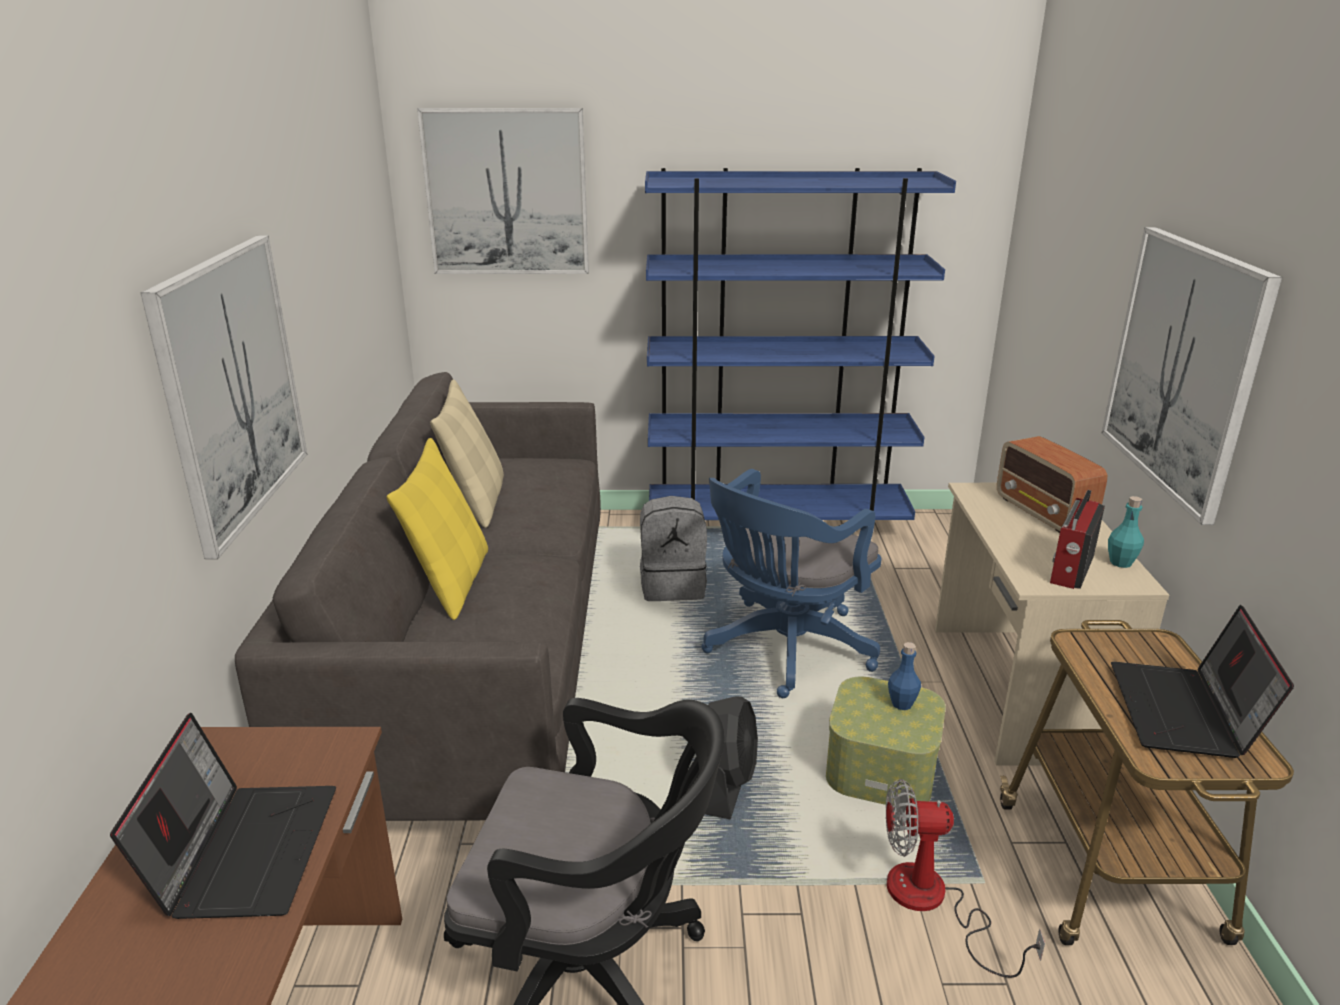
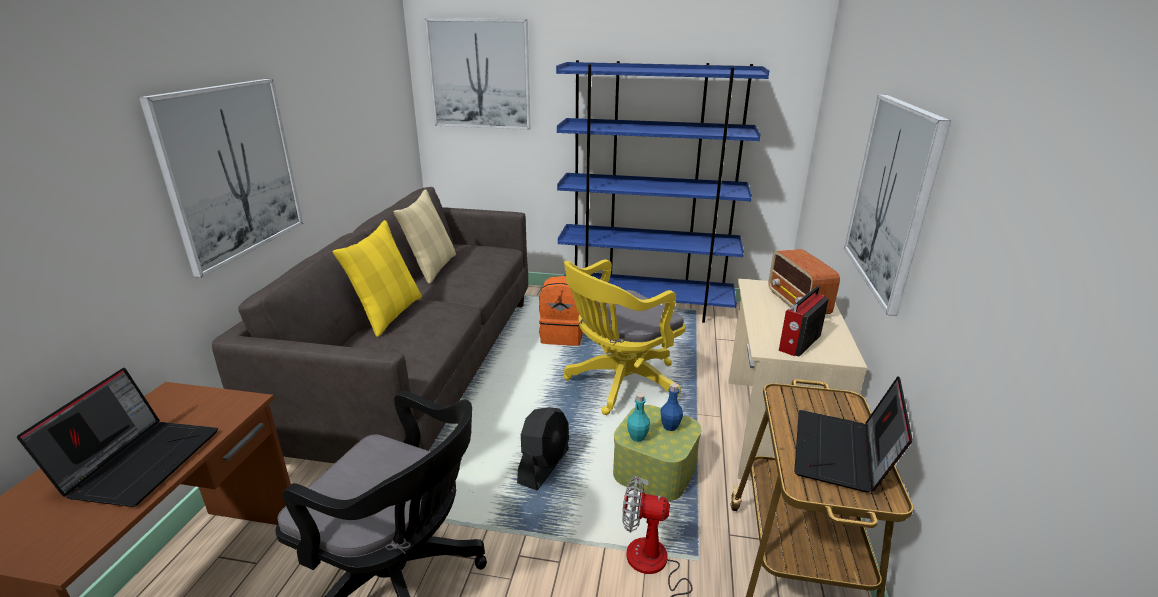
camera: 10 degrees right, 0 degrees up
grey backpack [640,496,707,601] -> orange backpack [539,276,583,346]
blue office chair [701,469,881,698] -> yellow office chair [564,259,686,415]
turquoise bottle [1108,496,1144,568] -> turquoise bottle moved to [627,393,650,442]

